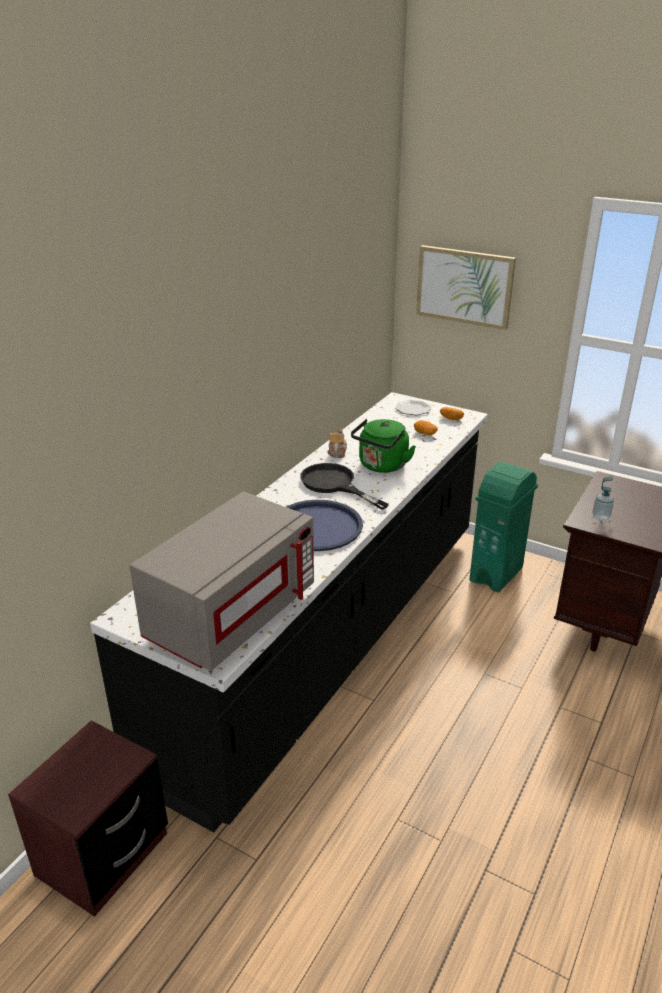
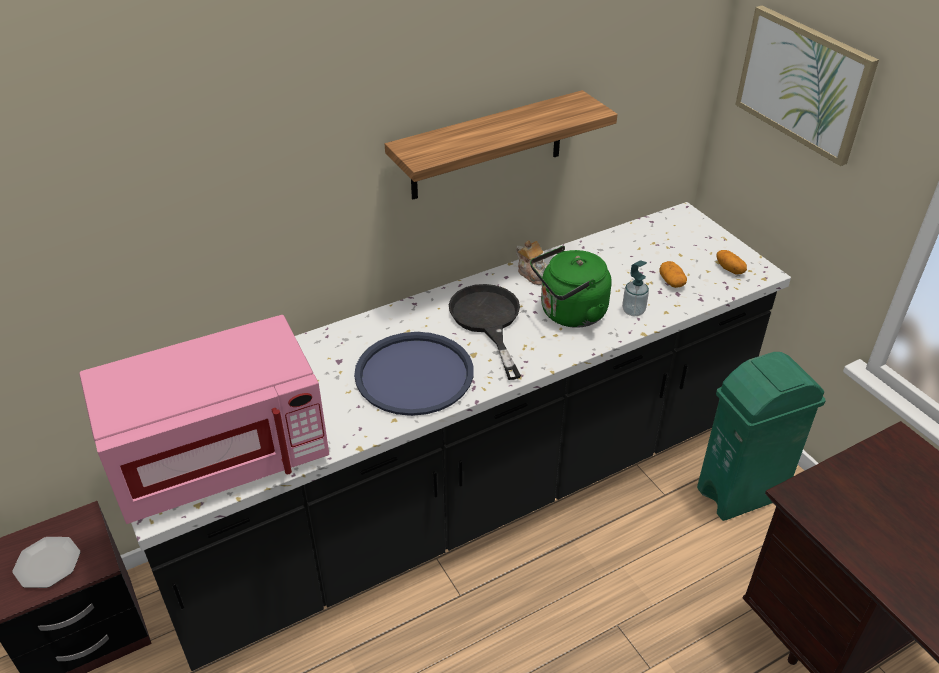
camera: 30 degrees right, 10 degrees up
grey microwave [130,492,314,671] -> pink microwave [79,315,329,524]
teapot [327,428,347,458] -> teapot turned 105 degrees clockwise [516,240,548,285]
plate [395,400,431,415] -> plate moved to [13,537,80,588]
soap dispenser [592,477,614,521] -> soap dispenser moved to [622,261,649,316]
none -> shelf [385,90,618,199]

